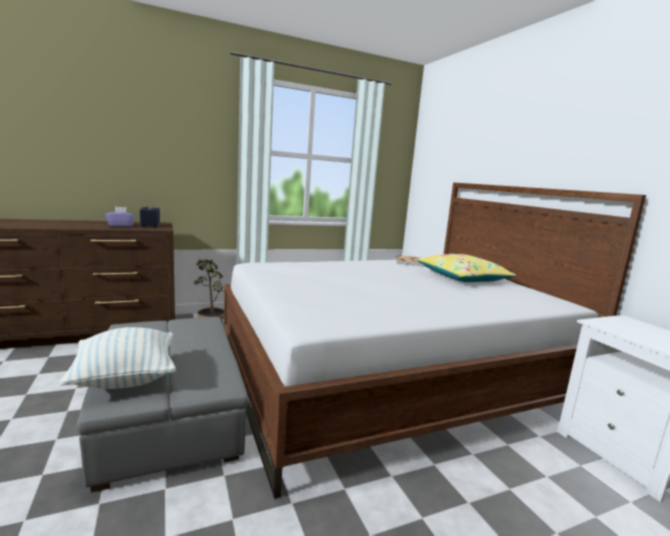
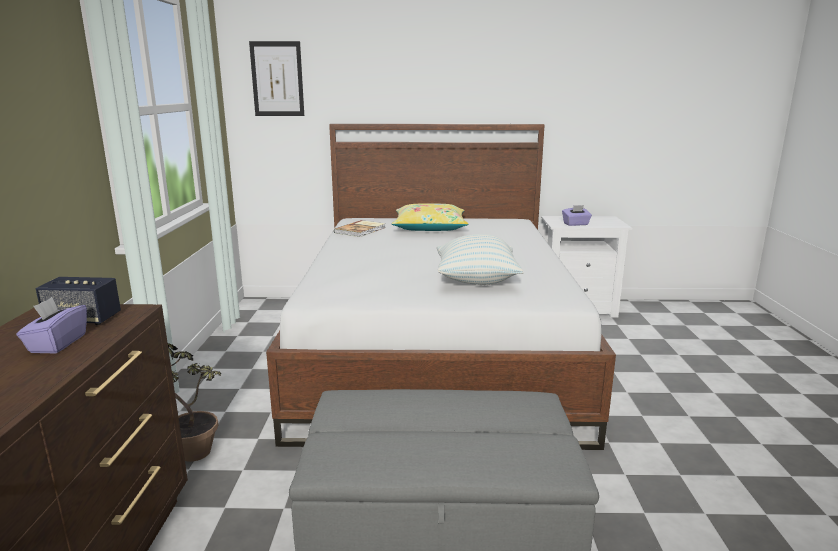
camera: 65 degrees left, 5 degrees up
pillow [60,327,176,389] -> pillow moved to [437,234,524,285]
none -> picture [249,41,304,116]
none -> purple tissue box [562,205,592,226]

